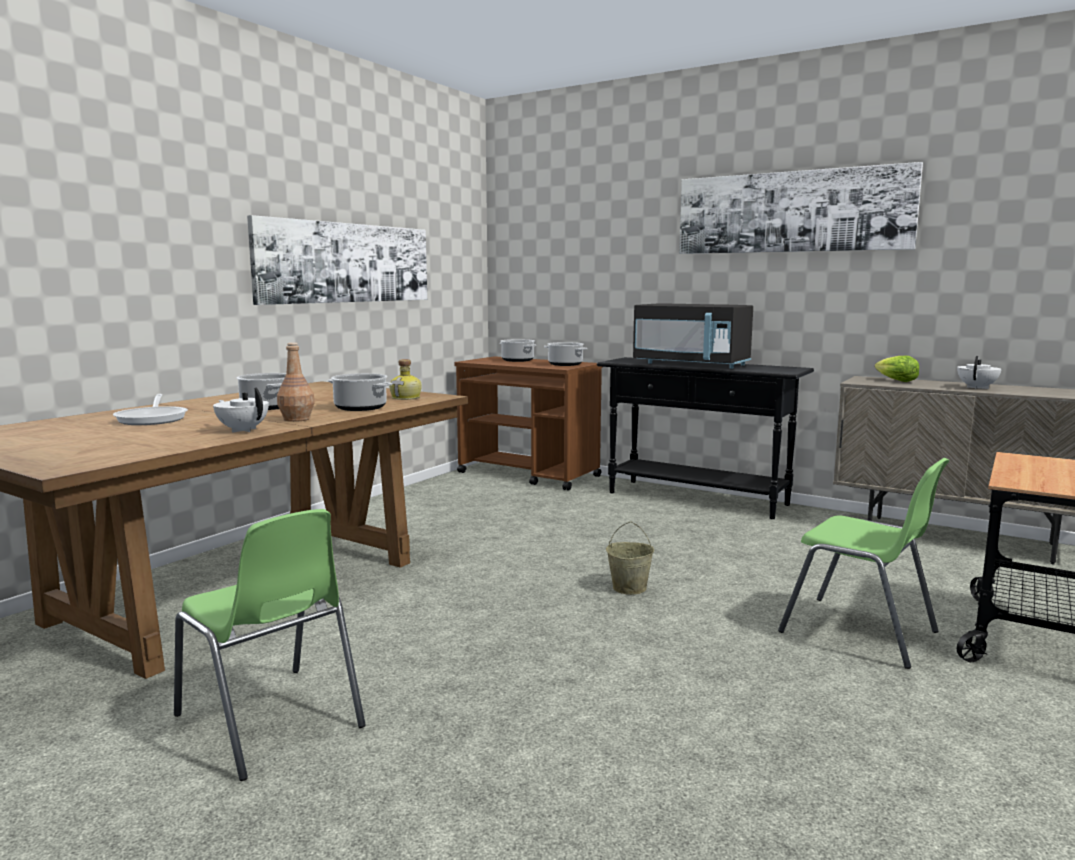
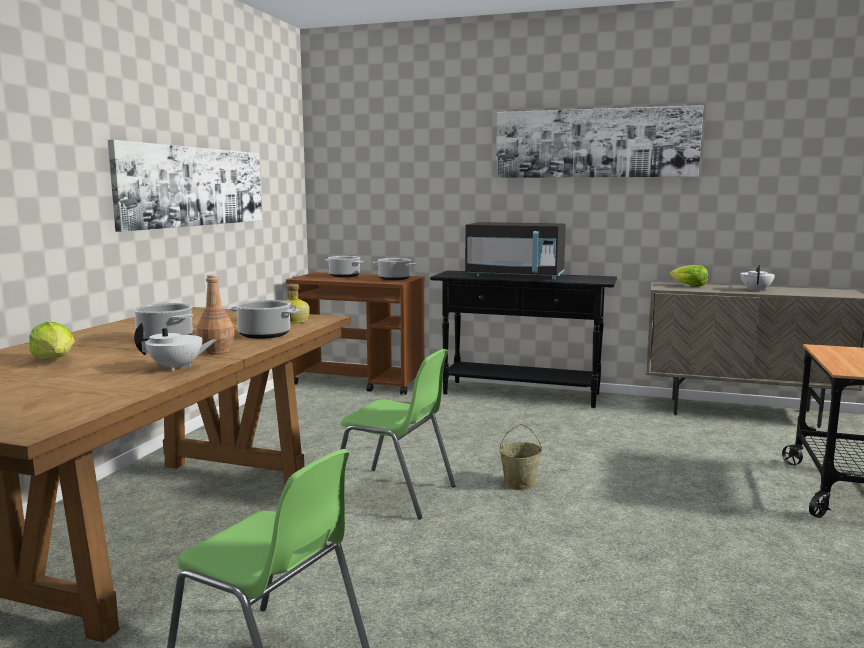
camera: 15 degrees left, 0 degrees up
frying pan [113,394,188,425] -> lettuce [29,322,75,360]
white teapot [213,387,269,433] -> white teapot turned 150 degrees clockwise [134,322,217,372]
green chair [778,458,949,669] -> green chair moved to [340,349,456,519]

